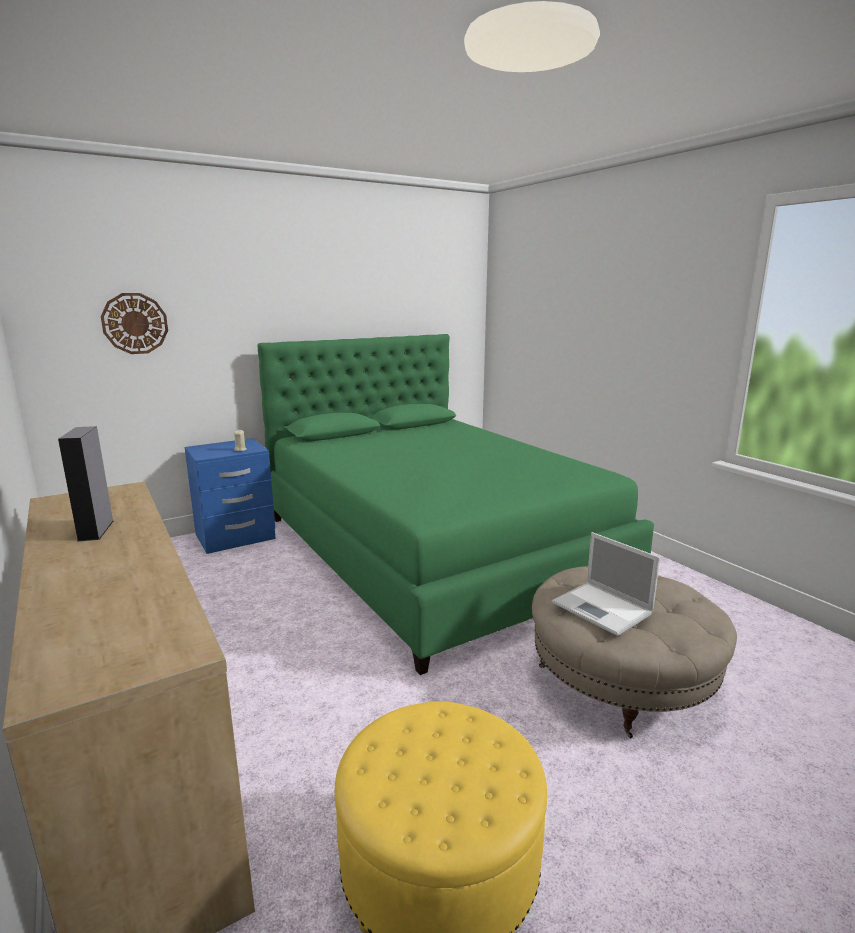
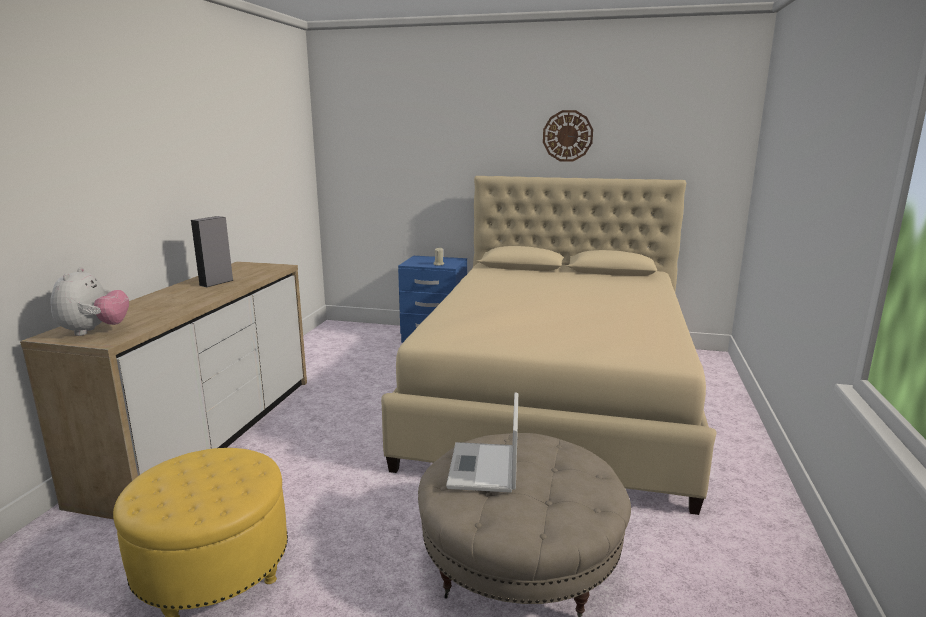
camera: 45 degrees right, 0 degrees up
wall clock [101,293,168,354] -> wall clock moved to [543,110,593,162]
green bed [257,334,654,675] -> beige bed [381,176,717,515]
none -> plush toy [50,267,129,336]

